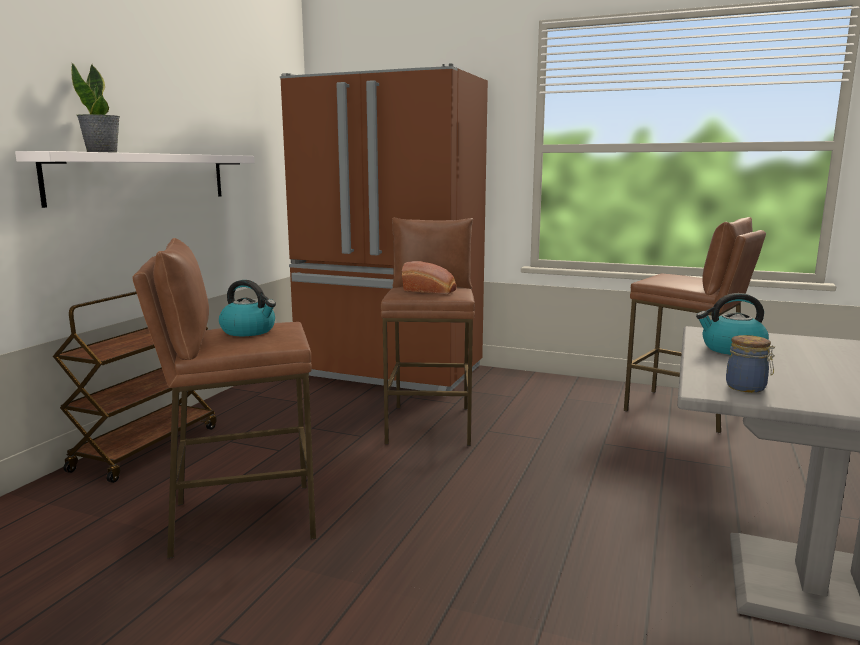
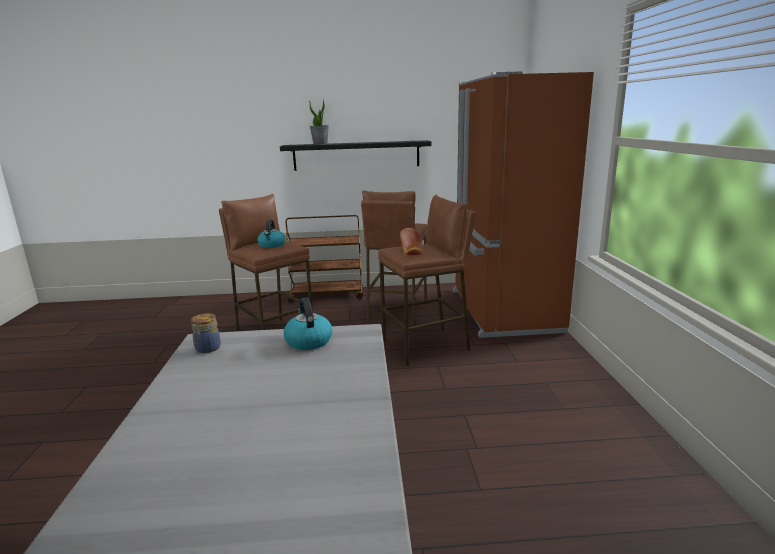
camera: 65 degrees right, 5 degrees up
white shelf [15,151,255,208] -> black shelf [280,140,431,171]
brown stool [624,217,766,433] -> brown stool moved to [361,191,427,325]

